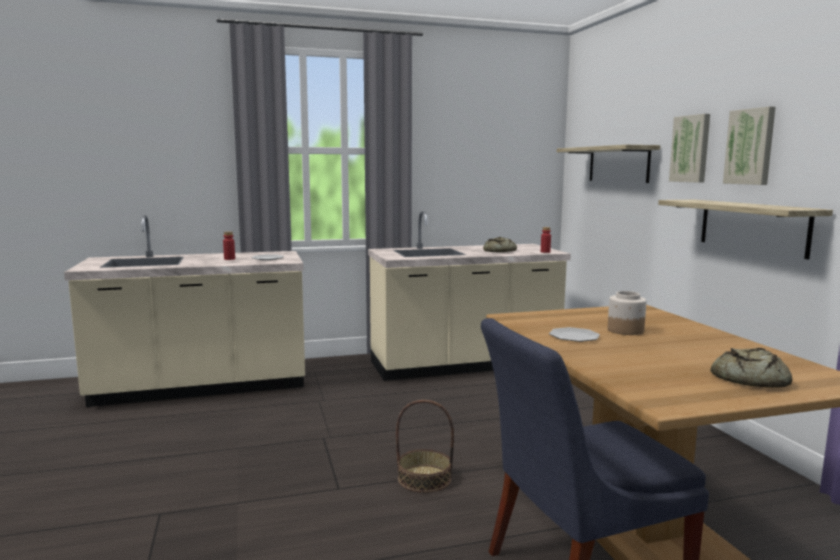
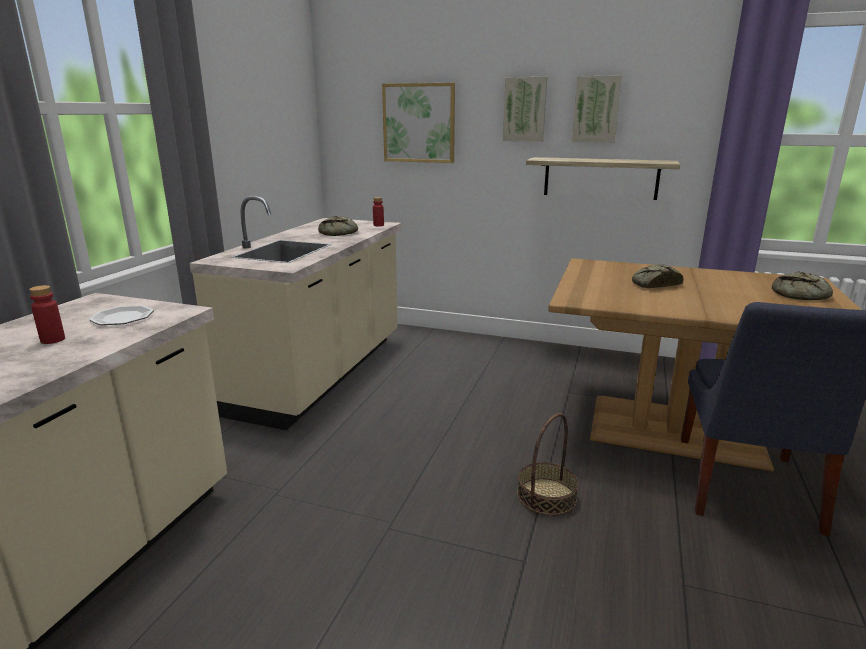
camera: 55 degrees left, 10 degrees up
plate [549,327,600,342] -> none
shelf [557,145,660,183] -> picture [382,83,455,163]
jar [608,291,647,335] -> bread [632,264,683,288]

